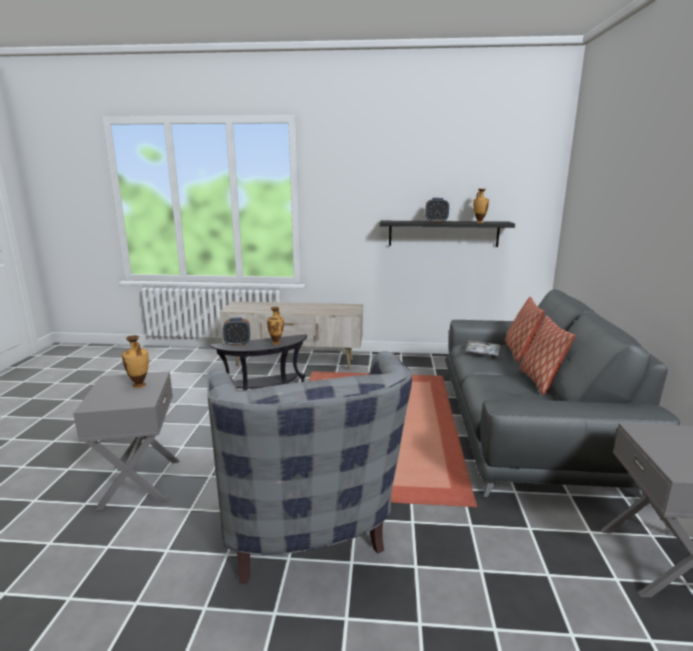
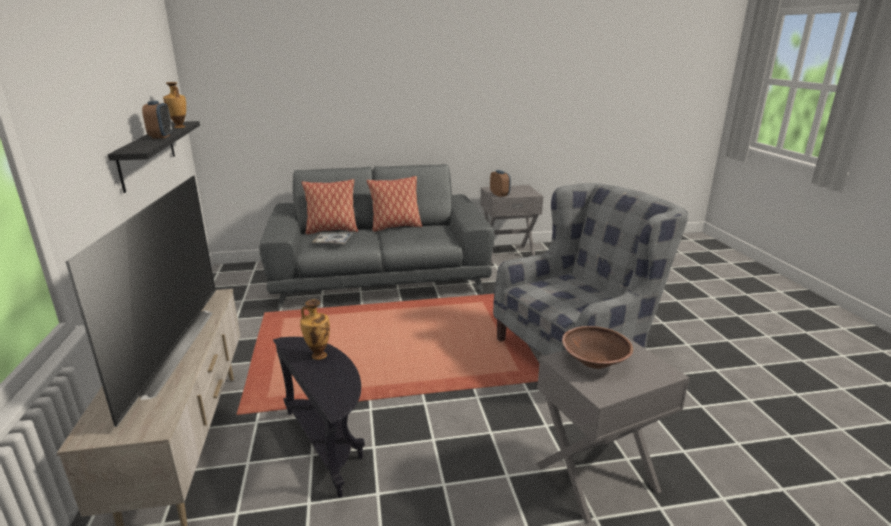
camera: 105 degrees left, 5 degrees up
vase [122,335,149,388] -> brown bowl [562,326,633,369]
alarm clock [223,318,250,346] -> alarm clock moved to [490,170,511,197]
none -> television [65,176,216,427]

